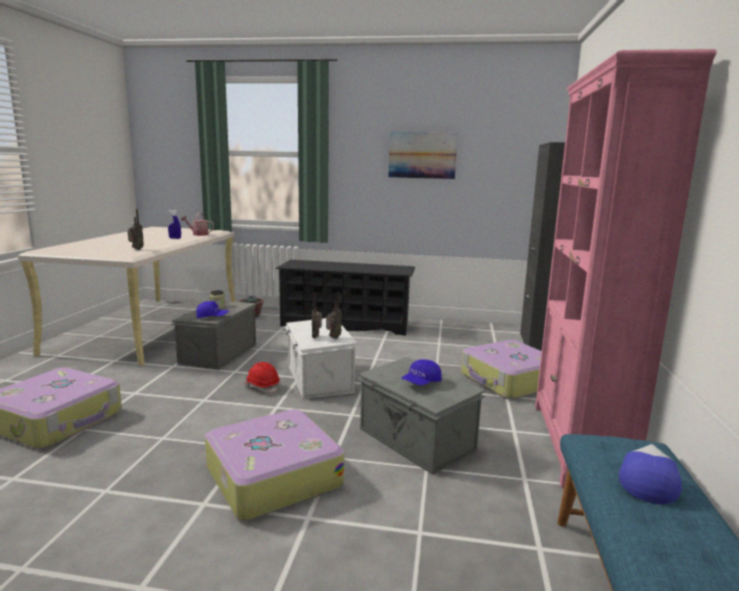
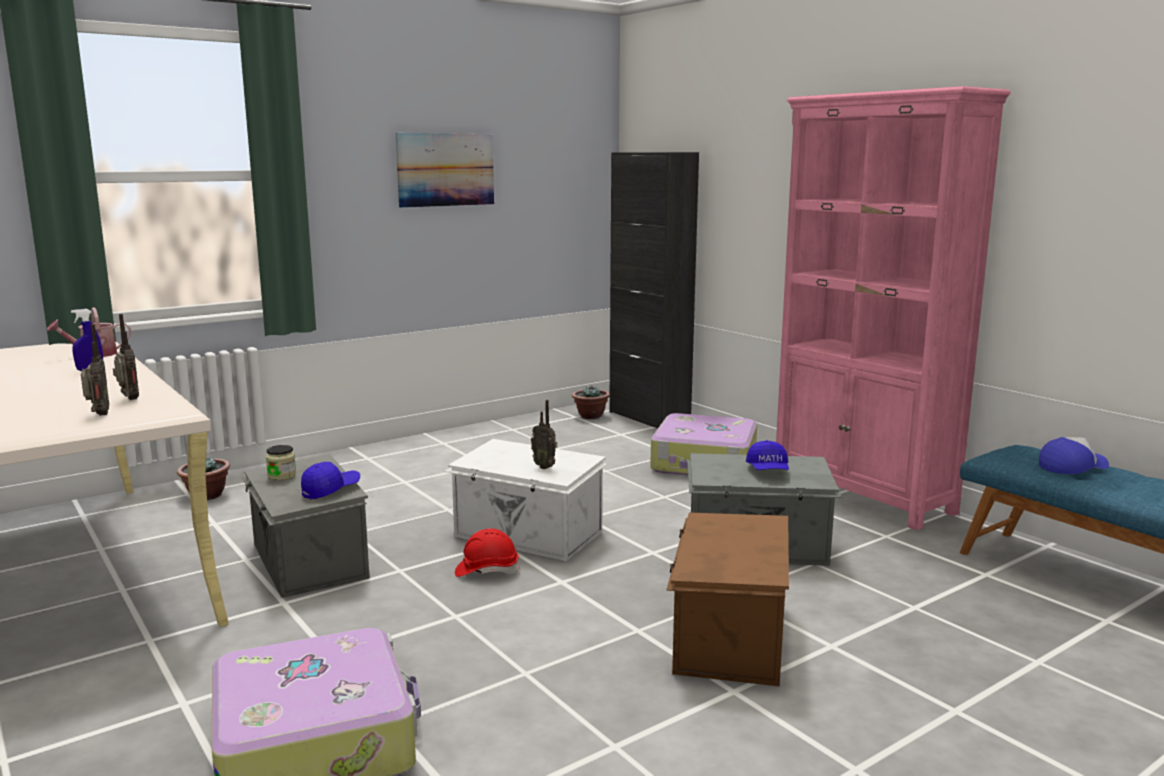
camera: 45 degrees left, 0 degrees up
suitcase [205,409,344,520] -> brown storage box [666,512,789,687]
black shoe rack [276,260,415,336] -> none
radio [326,292,342,339] -> radio moved to [81,324,109,416]
cap [619,444,682,504] -> cap turned 90 degrees clockwise [1039,437,1109,474]
none -> potted plant [572,385,610,419]

